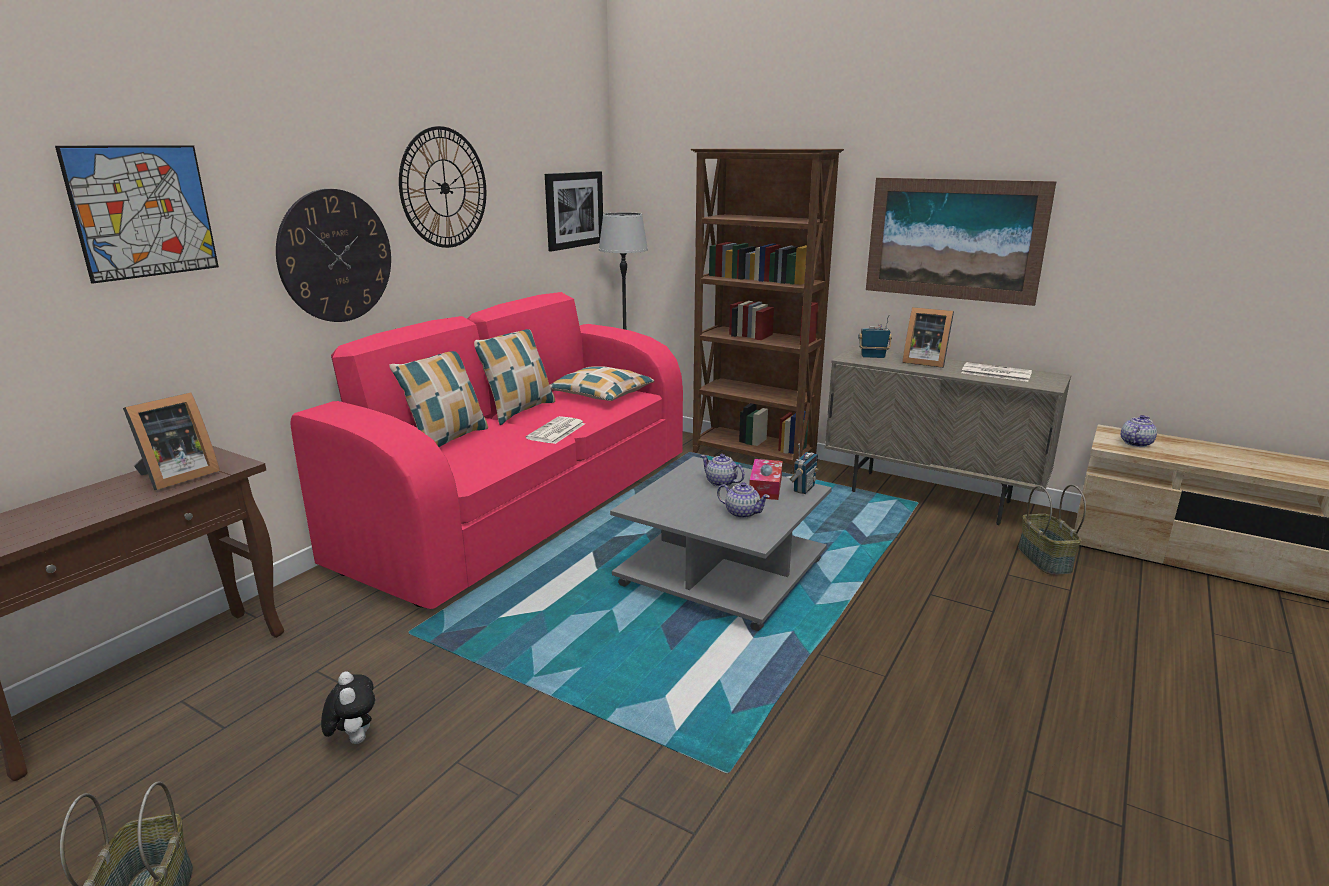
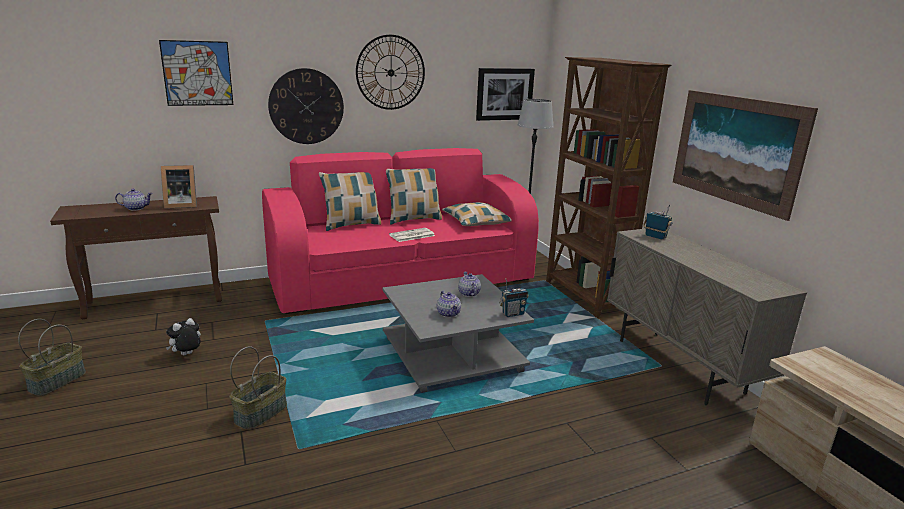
camera: 35 degrees right, 0 degrees up
plush toy [321,672,375,744] -> plush toy turned 150 degrees counterclockwise [166,318,201,355]
tissue box [749,459,783,500] -> none
picture frame [902,307,954,368] -> none
newspaper [961,362,1032,382] -> none
basket [1018,485,1086,575] -> basket moved to [229,346,287,430]
teapot [1121,415,1157,447] -> teapot moved to [115,189,153,211]

